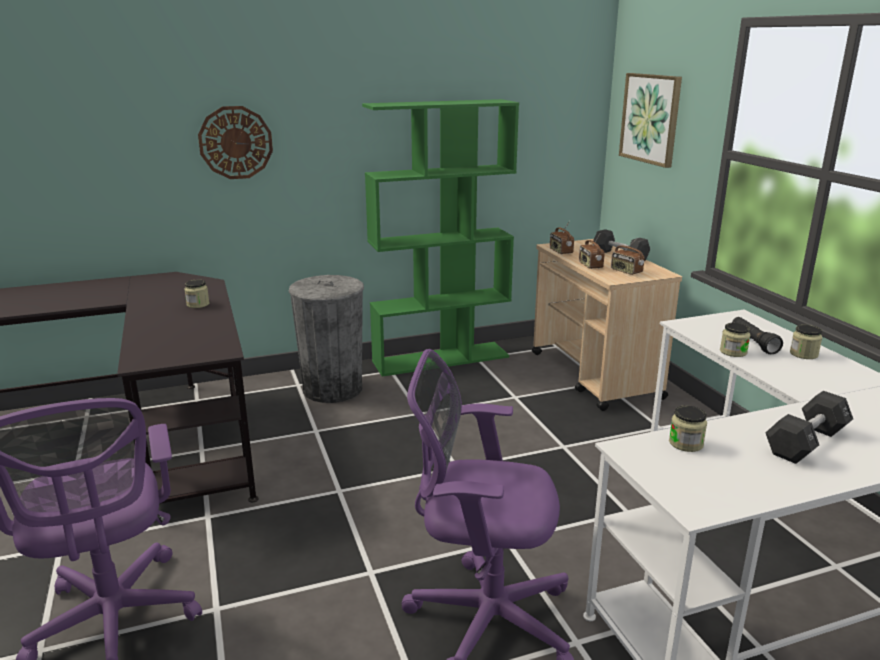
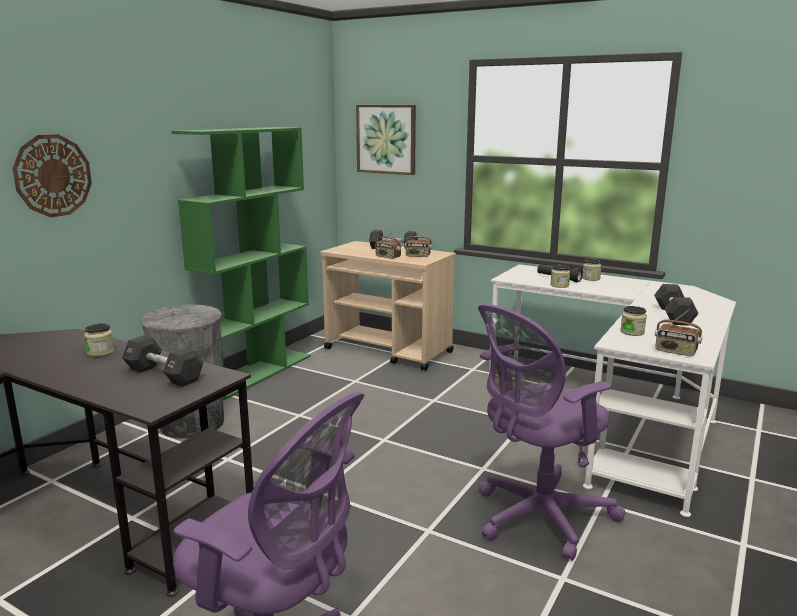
camera: 40 degrees left, 5 degrees down
radio [550,221,574,255] -> radio moved to [655,309,702,356]
none -> black dumbbell [122,335,204,387]

